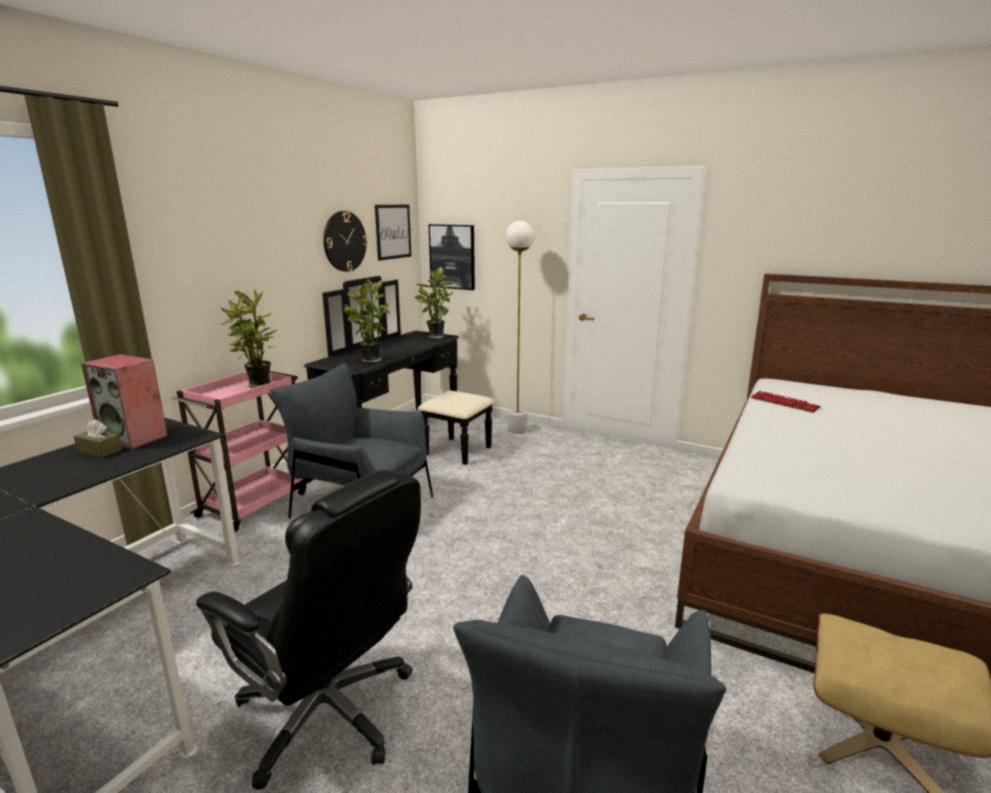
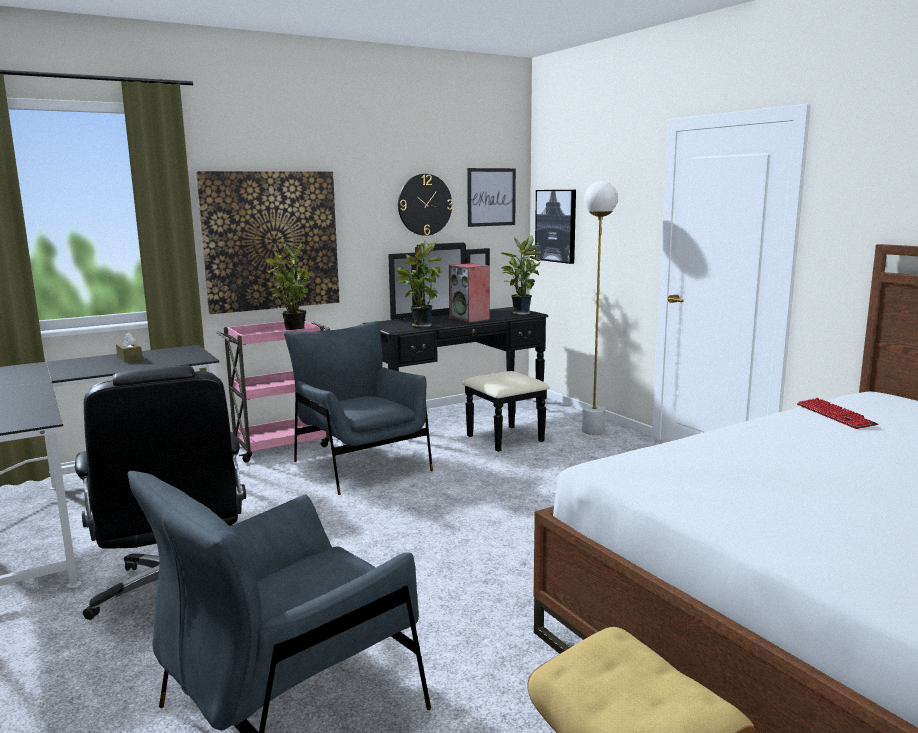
camera: 30 degrees right, 5 degrees down
speaker [81,354,168,449] -> speaker moved to [449,263,490,323]
none -> picture [196,171,339,314]

